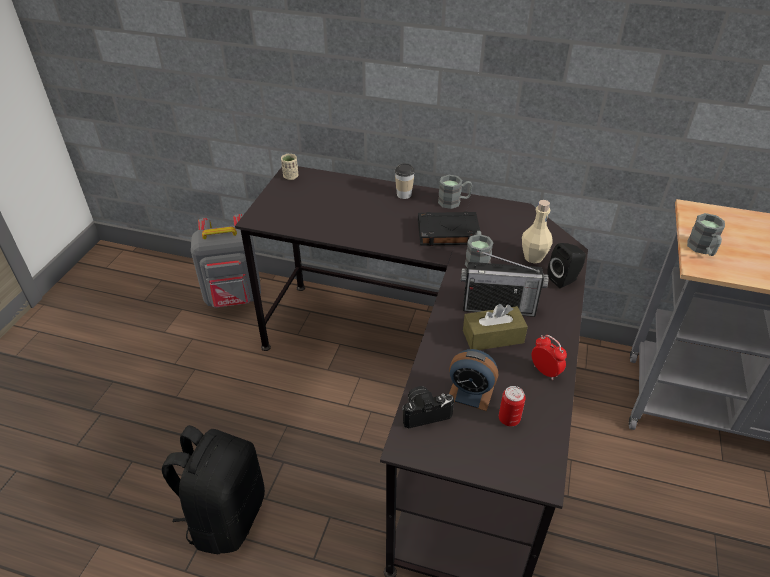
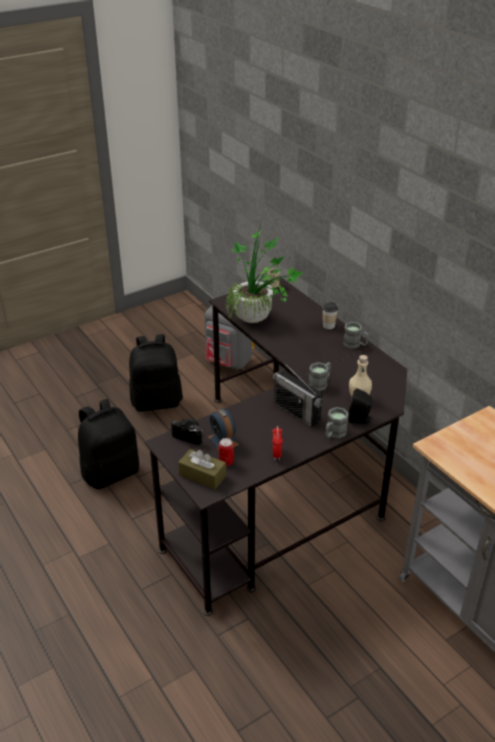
camera: 40 degrees right, 5 degrees down
black book [418,211,480,246] -> none
brown tissue box [463,304,528,350] -> brown tissue box moved to [178,449,226,489]
grey mug [687,213,725,256] -> grey mug moved to [326,407,349,438]
none -> black backpack [129,334,183,412]
none -> potted plant [225,221,303,323]

